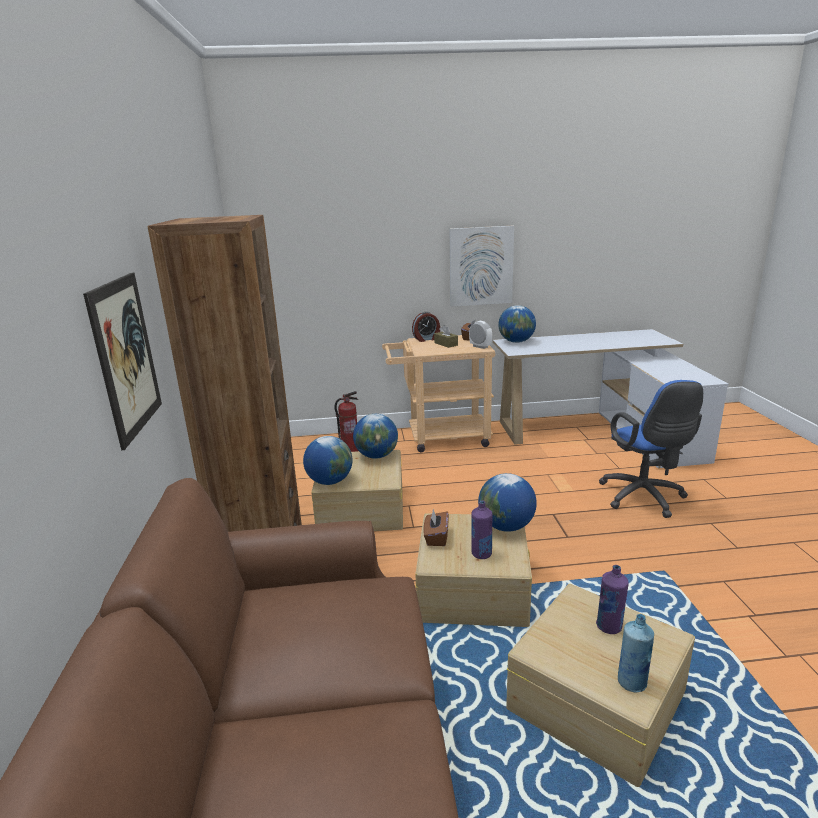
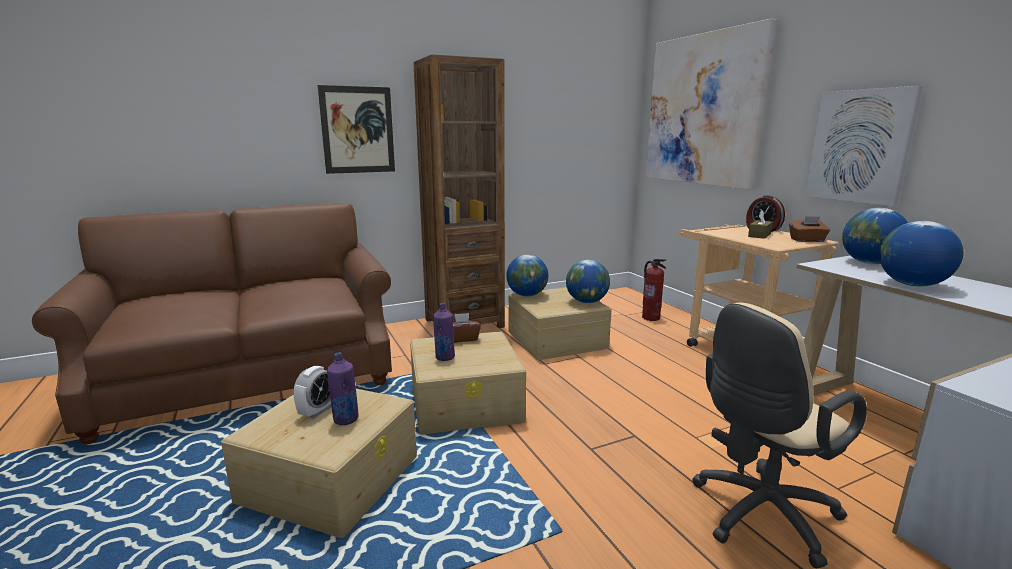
camera: 70 degrees right, 5 degrees down
alarm clock [469,321,492,349] -> alarm clock moved to [294,366,332,419]
globe [478,473,537,532] -> globe moved to [879,221,964,287]
blue office chair [599,380,703,518] -> beige office chair [692,303,867,568]
blue bottle [618,614,654,692] -> none
none -> picture [646,19,778,189]

